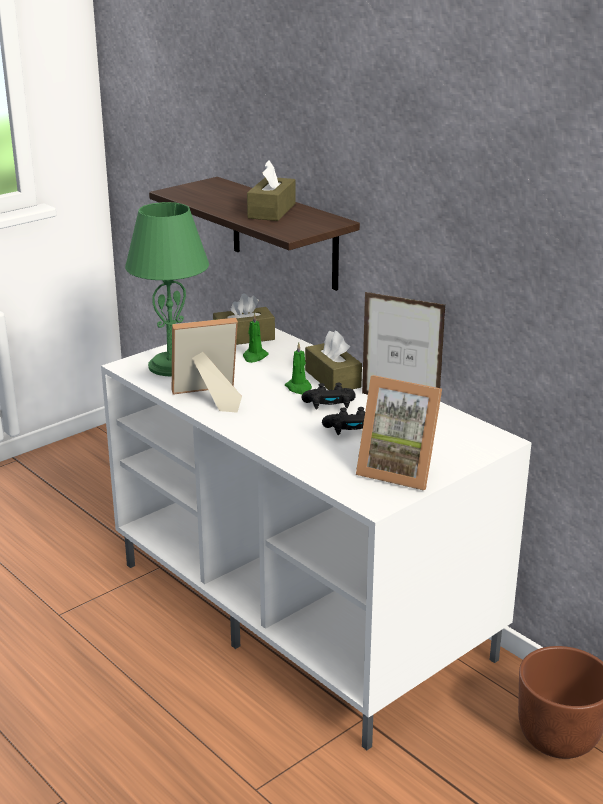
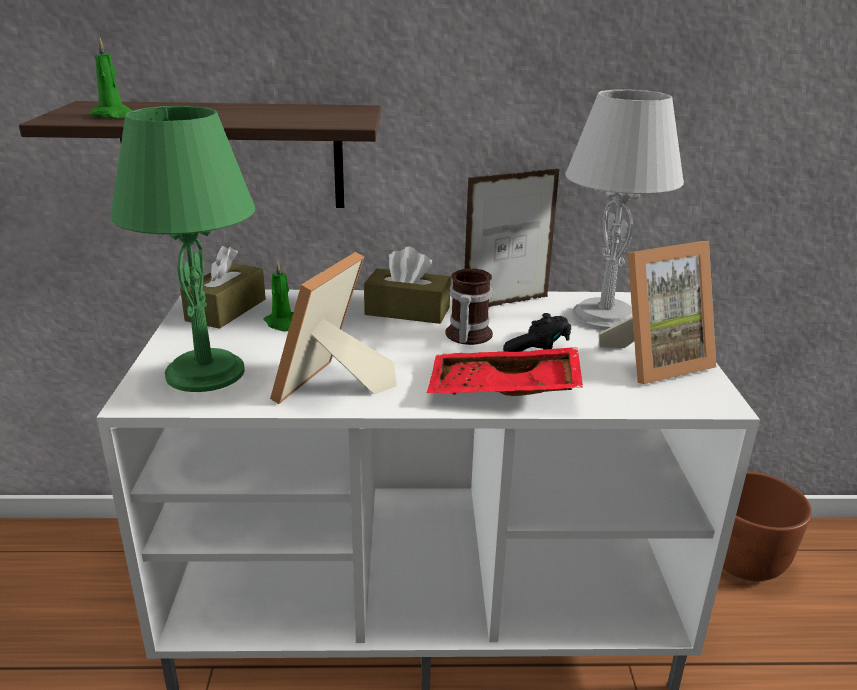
camera: 50 degrees left, 0 degrees up
brown tissue box [247,160,296,221] -> none
green candle [285,342,312,394] -> green candle moved to [90,37,132,118]
black game controller [302,383,356,410] -> mug [445,269,493,345]
none -> red tray [427,347,583,396]
none -> grey table lamp [566,89,684,330]

